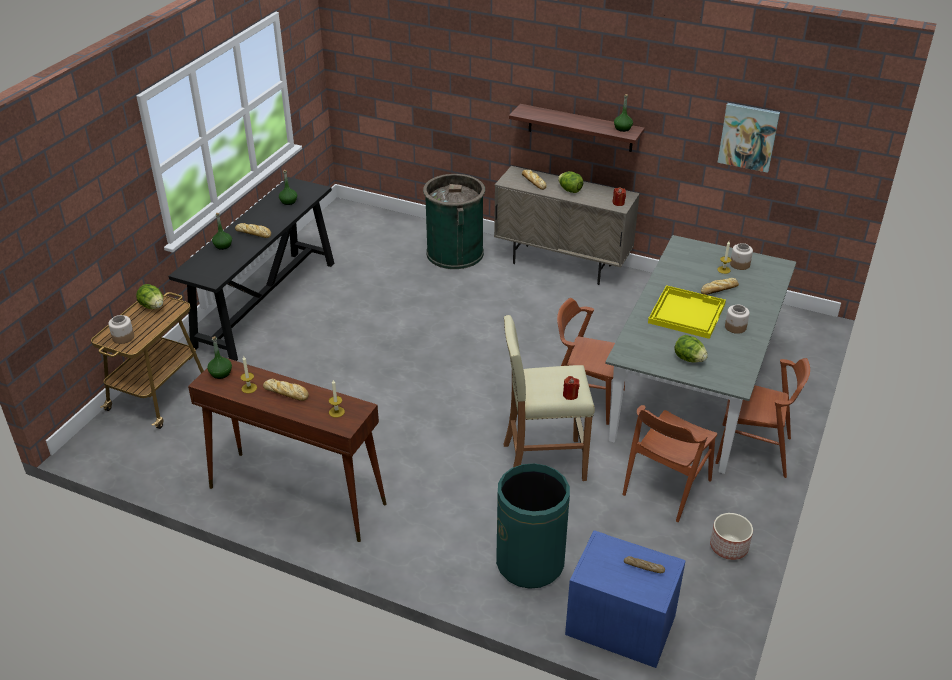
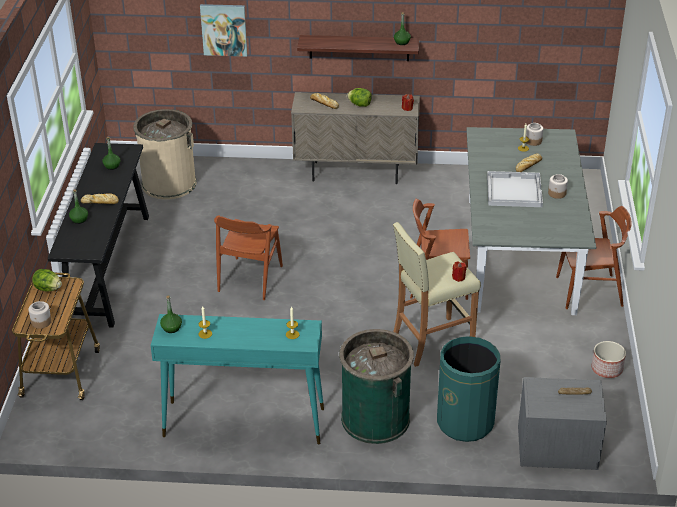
camera: 20 degrees left, 0 degrees up
brown console table [188,356,386,542] -> turquoise console table [151,314,324,444]
bread [263,379,309,401] -> none
green trash can [423,174,485,269] -> green trash can moved to [339,329,414,444]
blue nightstand [565,530,685,668] -> grey nightstand [518,377,607,470]
brown chair [623,405,717,522] -> brown chair moved to [214,216,283,300]
yellow tray [648,285,726,339] -> white tray [487,171,543,207]
lettuce [675,335,708,362] -> none
picture [717,103,780,173] -> picture moved to [200,4,247,56]
none -> beige trash can [133,109,197,200]

